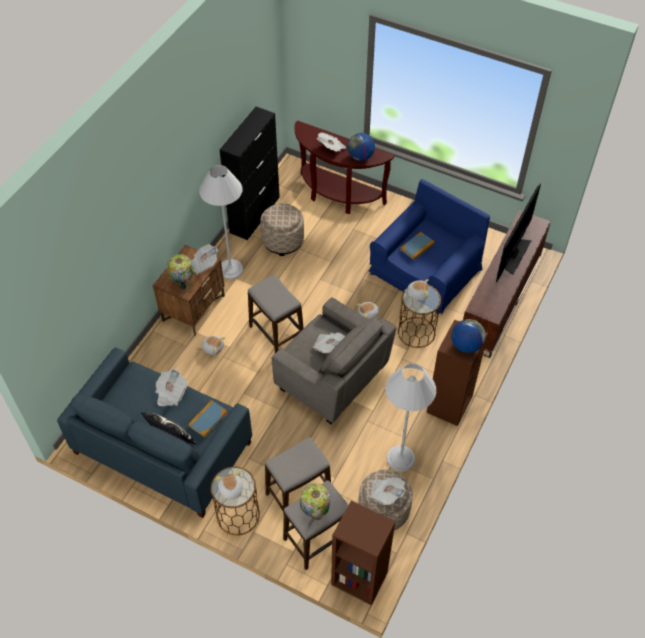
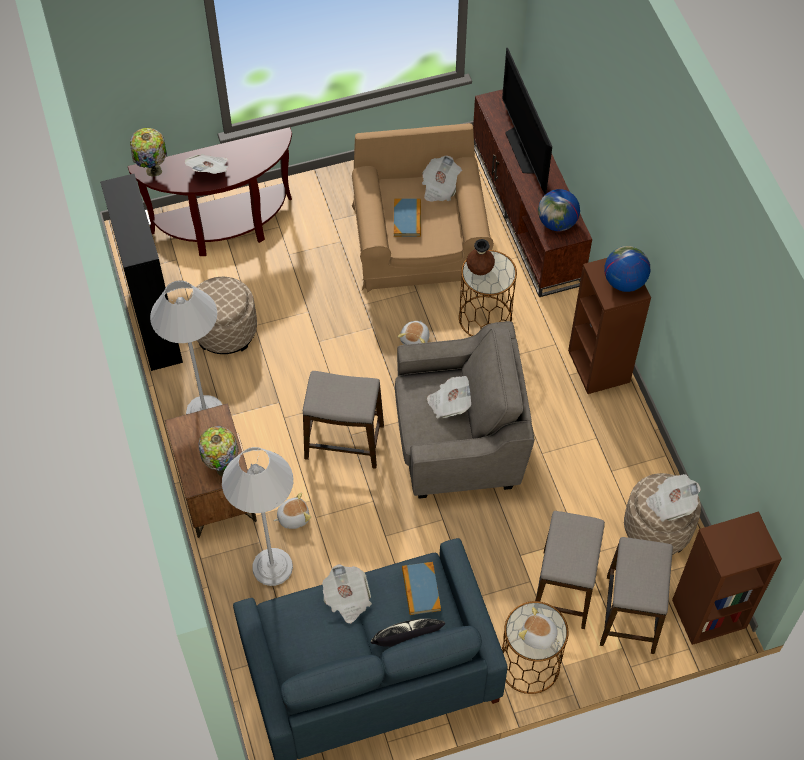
camera: 45 degrees left, 5 degrees up
newspaper [191,244,218,275] -> newspaper moved to [422,156,462,201]
table lamp [300,483,330,520] -> table lamp moved to [130,128,167,177]
globe [347,133,375,161] -> globe moved to [538,189,580,231]
blue armchair [369,179,490,314] -> brown armchair [352,123,494,293]
white floor lamp [385,363,436,471] -> white floor lamp moved to [222,447,294,586]
plush toy [404,279,429,300] -> brown vase [467,239,495,275]

